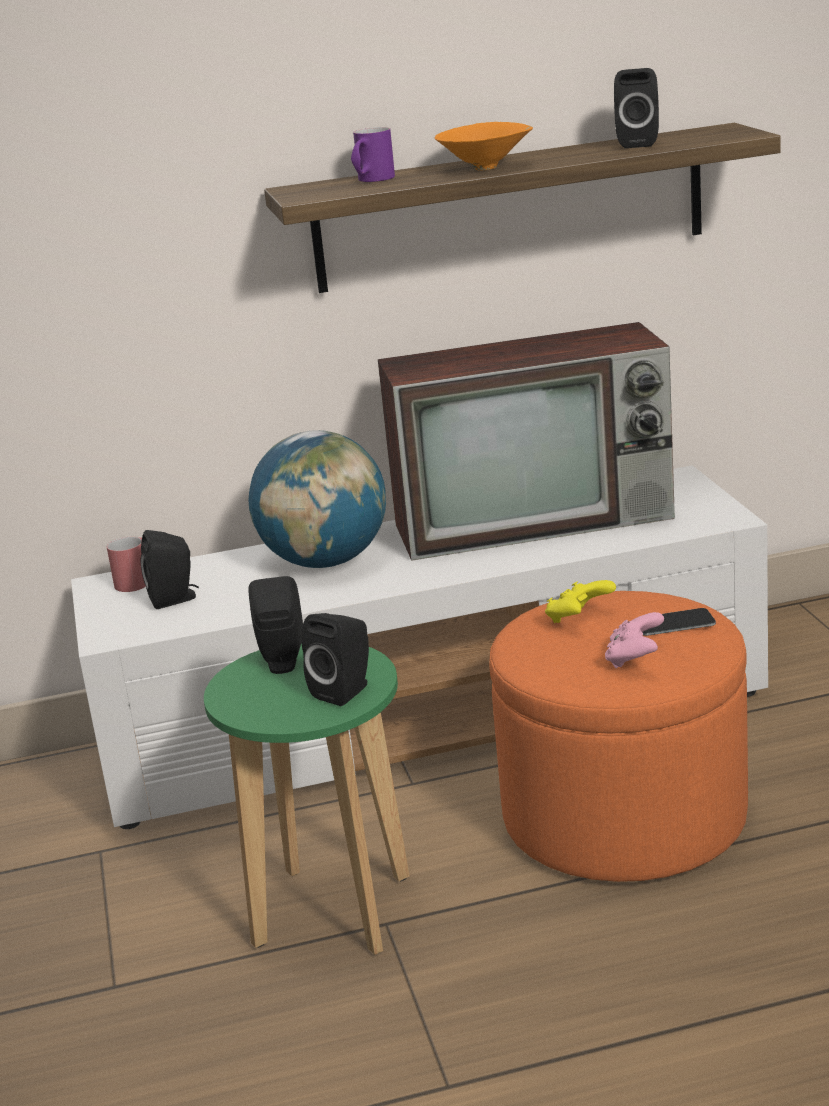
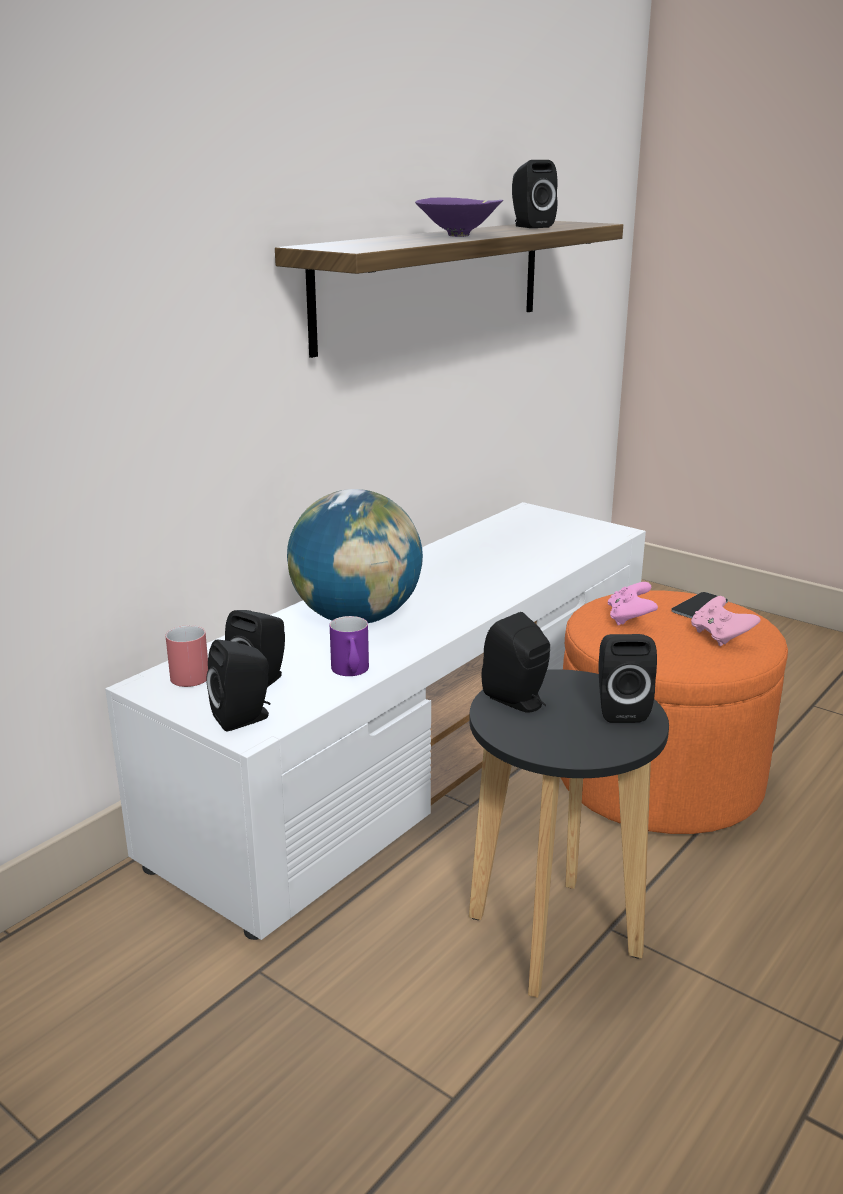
camera: 40 degrees left, 0 degrees up
green stool [204,643,410,955] -> black stool [469,669,669,998]
purple mug [351,127,395,182] -> purple mug moved to [330,616,369,676]
television [378,322,675,561] -> none
orange bowl [435,122,533,170] -> purple bowl [415,197,503,237]
yellow game controller [545,580,616,623] -> pink game controller [608,582,658,625]
none -> black speaker [206,640,271,732]

